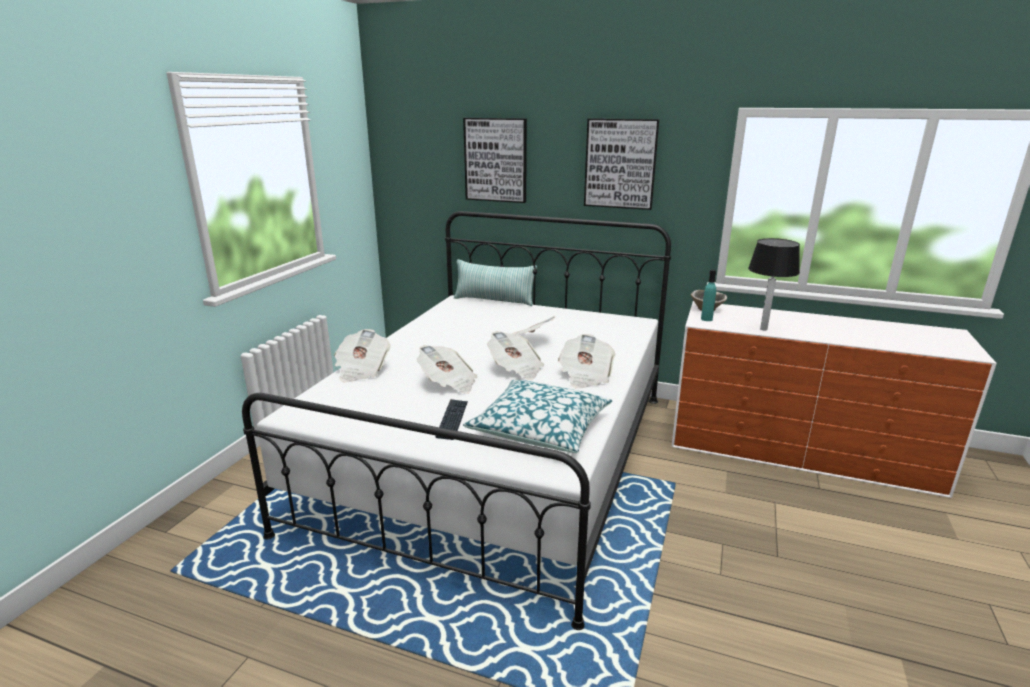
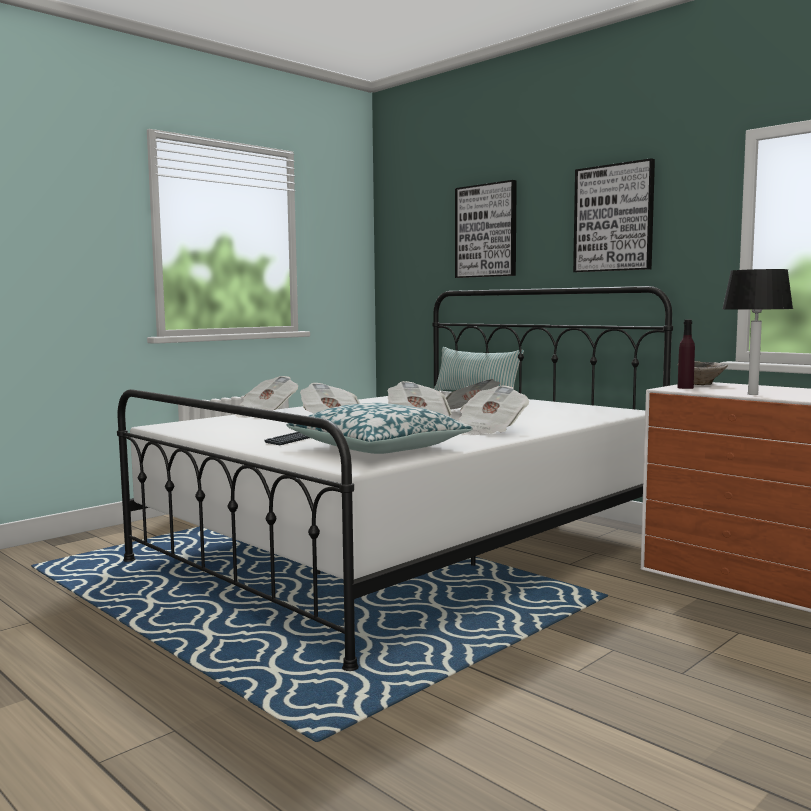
camera: 25 degrees right, 15 degrees down
turquoise bottle [701,270,716,321] -> purple bottle [678,320,695,389]

